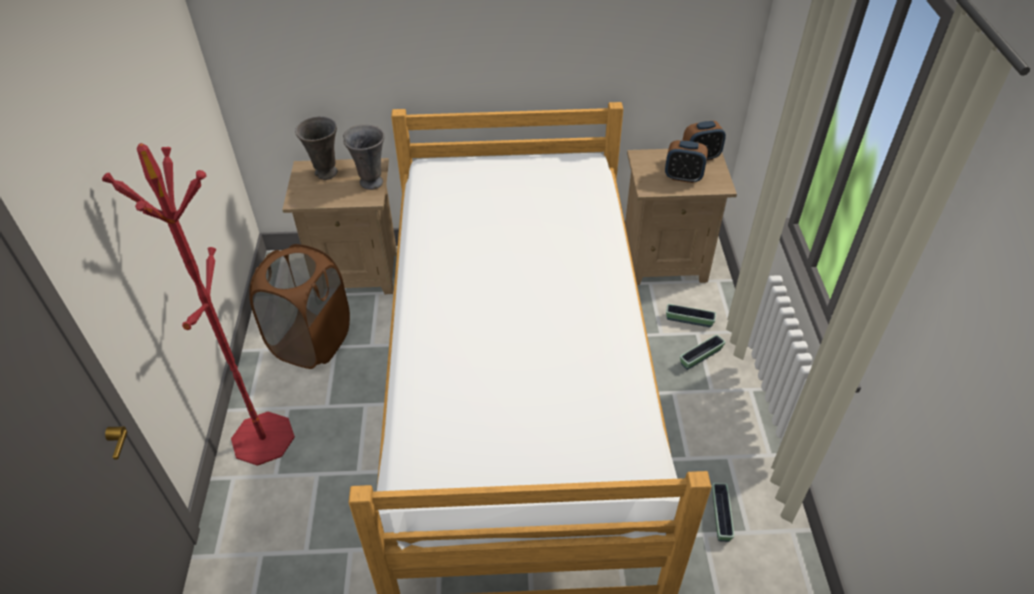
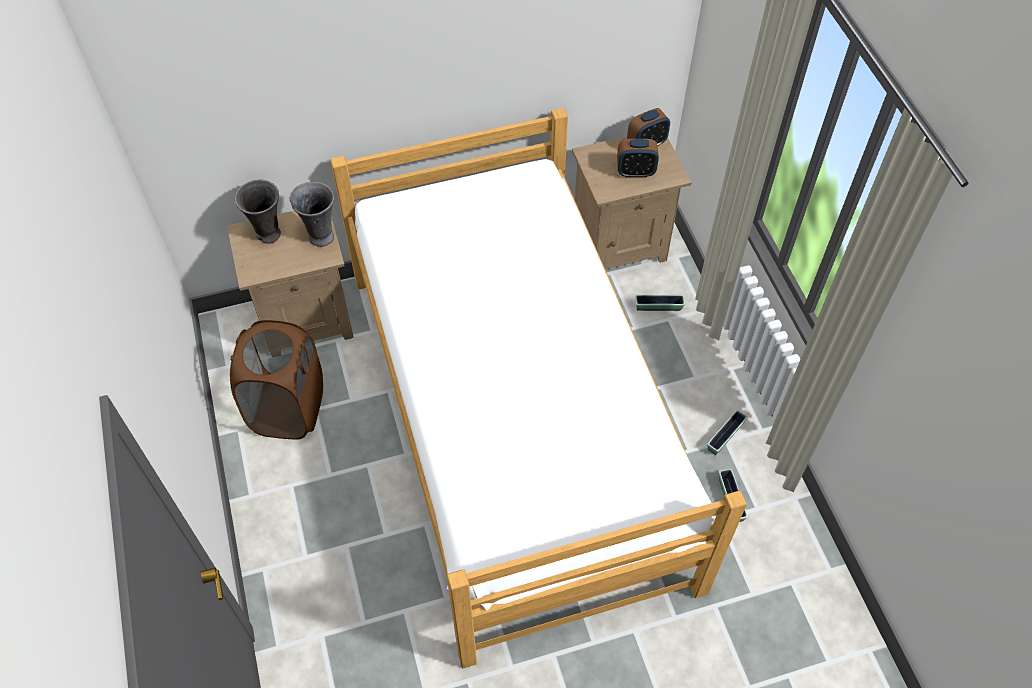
camera: 15 degrees left, 10 degrees up
red clothes rack [102,143,295,466] -> none
planter [680,334,725,370] -> planter moved to [707,410,748,455]

